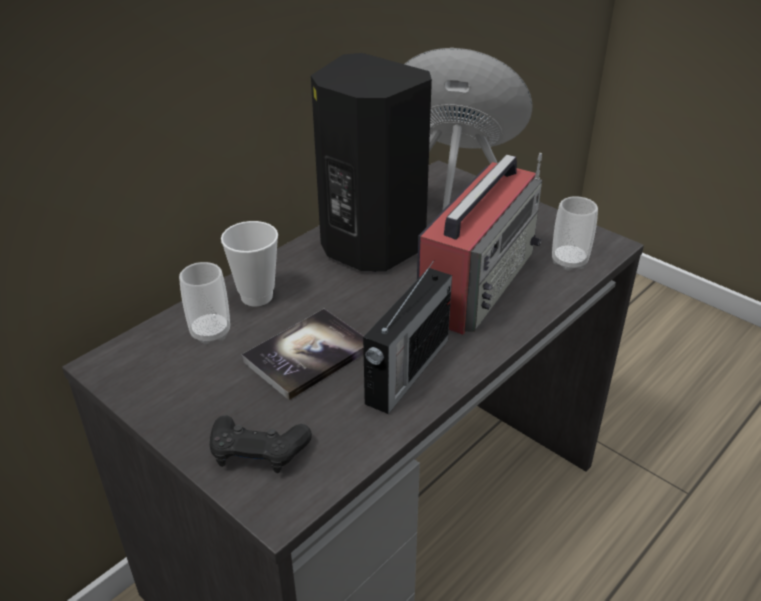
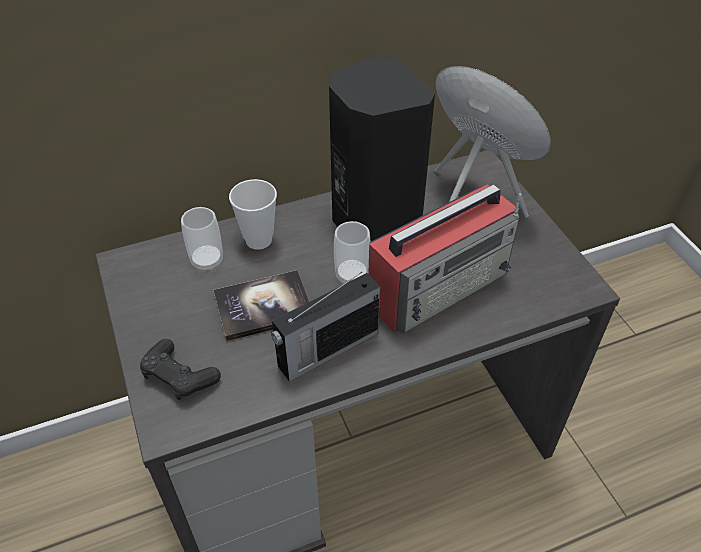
camera: 25 degrees right, 10 degrees up
cup [552,196,598,271] -> cup moved to [334,221,371,284]

